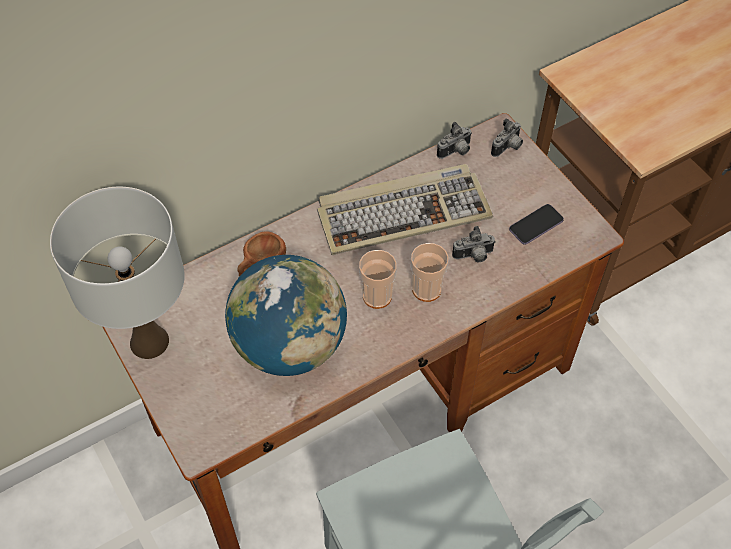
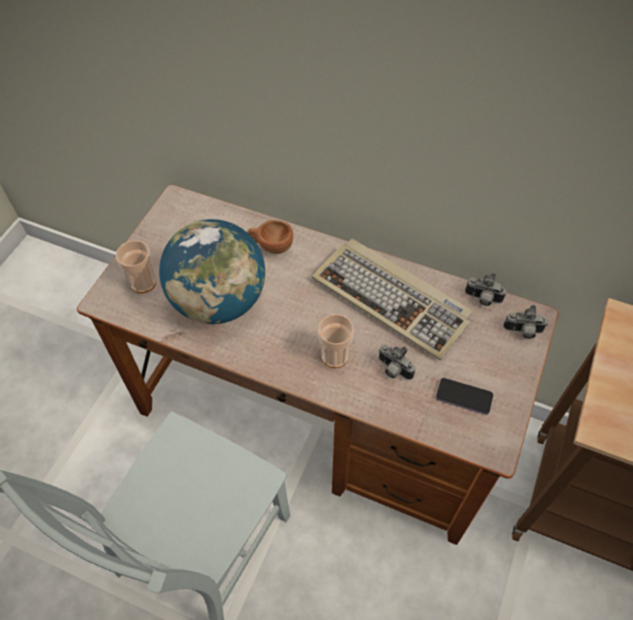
camera: 55 degrees right, 0 degrees up
white table lamp [50,187,185,359] -> none
cup [359,250,397,309] -> cup moved to [116,240,156,293]

